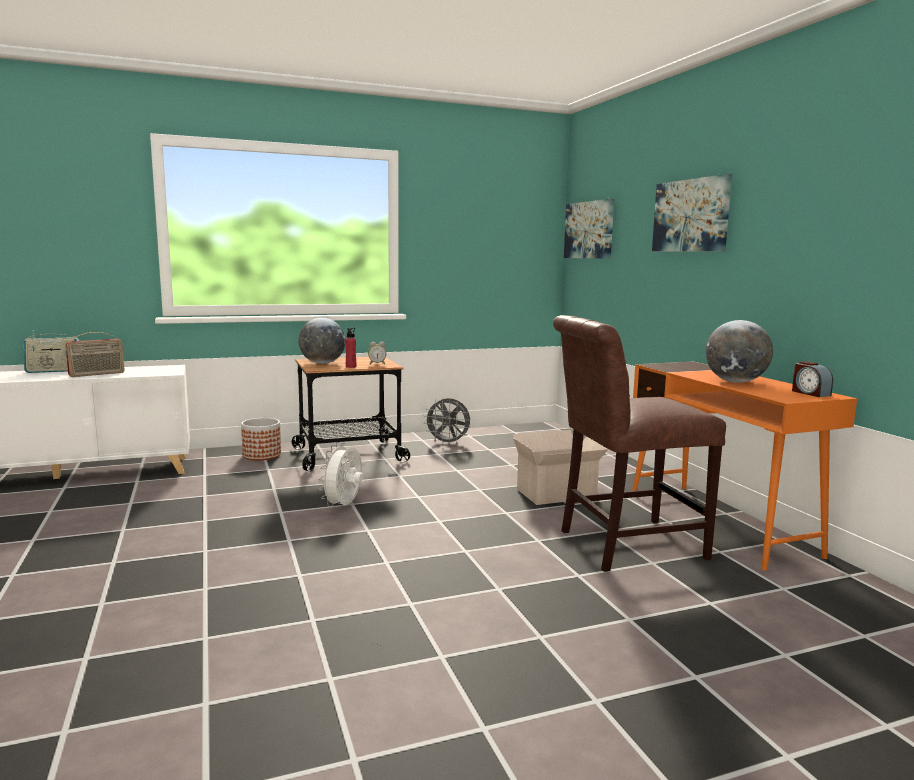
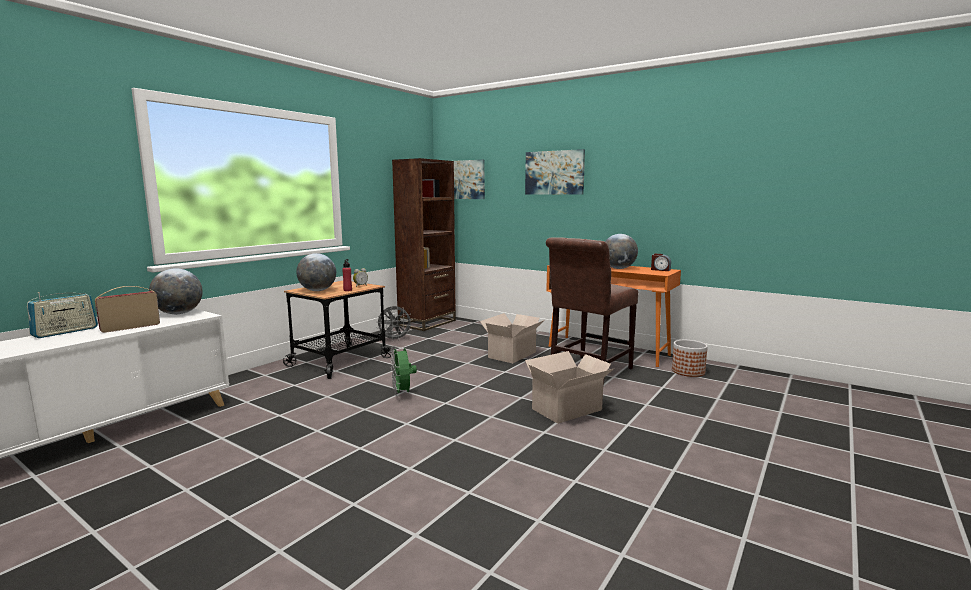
camera: 35 degrees left, 0 degrees up
radio [65,332,125,377] -> radio turned 150 degrees counterclockwise [95,286,160,333]
planter [241,418,281,460] -> planter moved to [672,340,708,377]
white fan [319,442,363,508] -> green fan [391,346,417,396]
none -> globe [149,268,203,314]
none -> brown bookcase [392,158,456,331]
none -> cardboard box [525,351,614,424]

